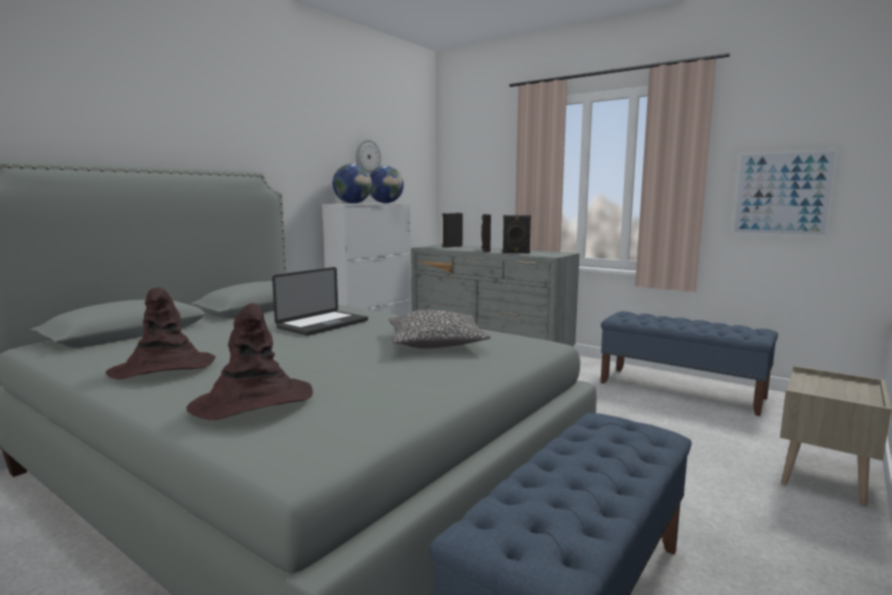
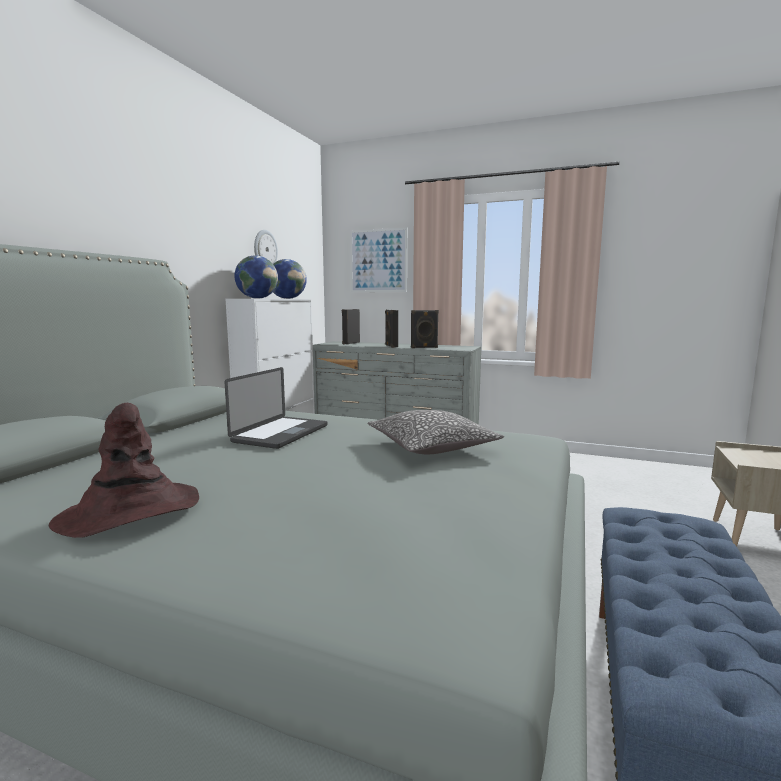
camera: 15 degrees left, 0 degrees up
brown hat [186,303,313,420] -> none
blue bench [601,311,778,416] -> none
picture [731,148,840,238] -> picture moved to [350,228,407,292]

